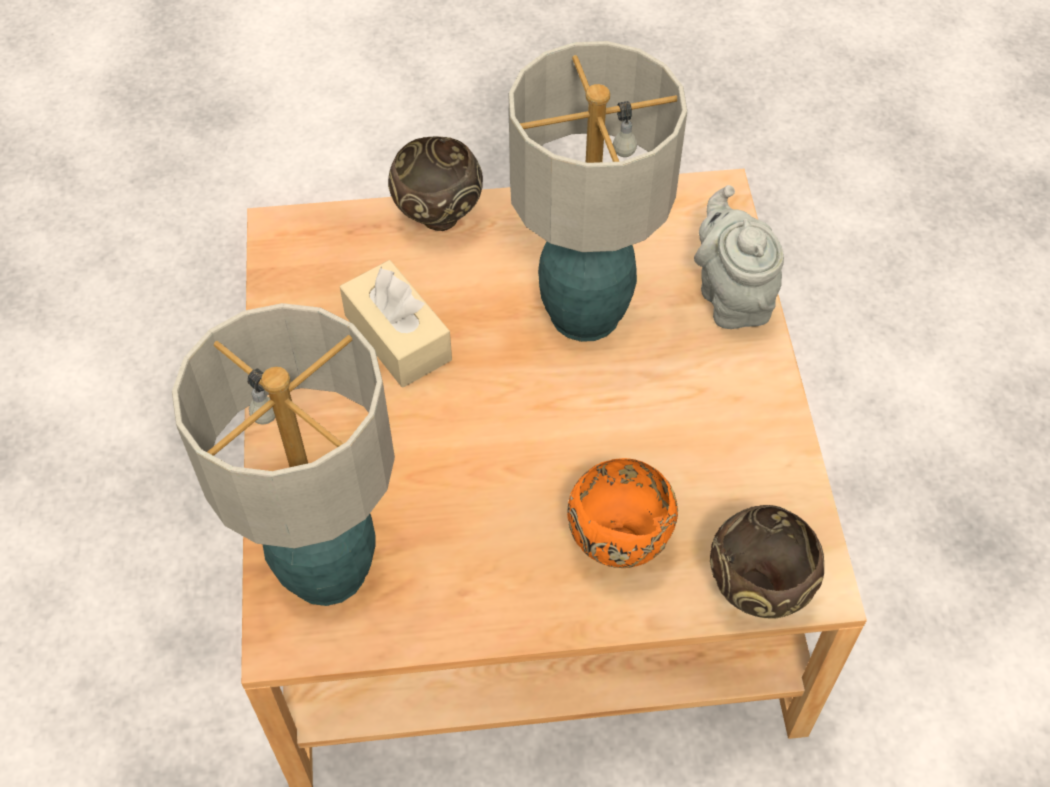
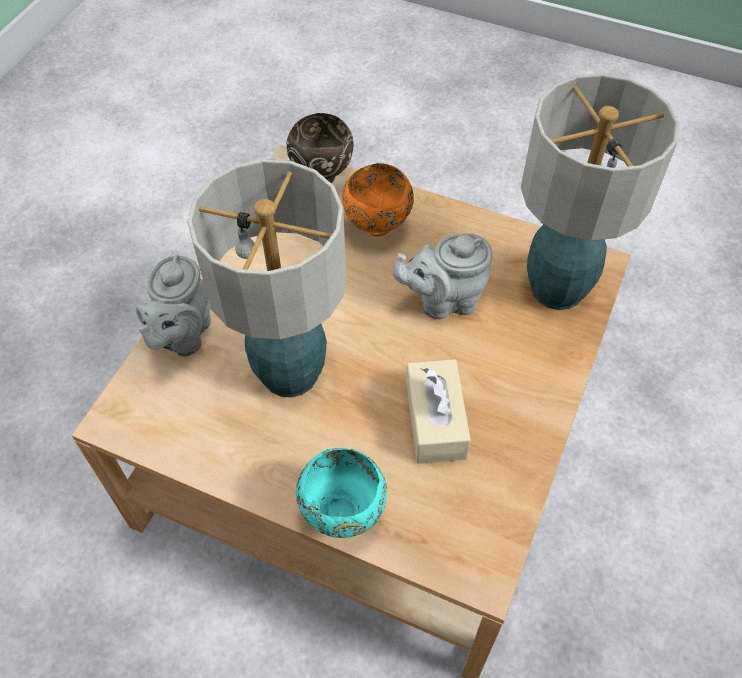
camera: 150 degrees left, 0 degrees up
brown bowl [388,137,483,231] -> turquoise bowl [296,448,387,538]
none -> grey teapot [392,233,493,319]

